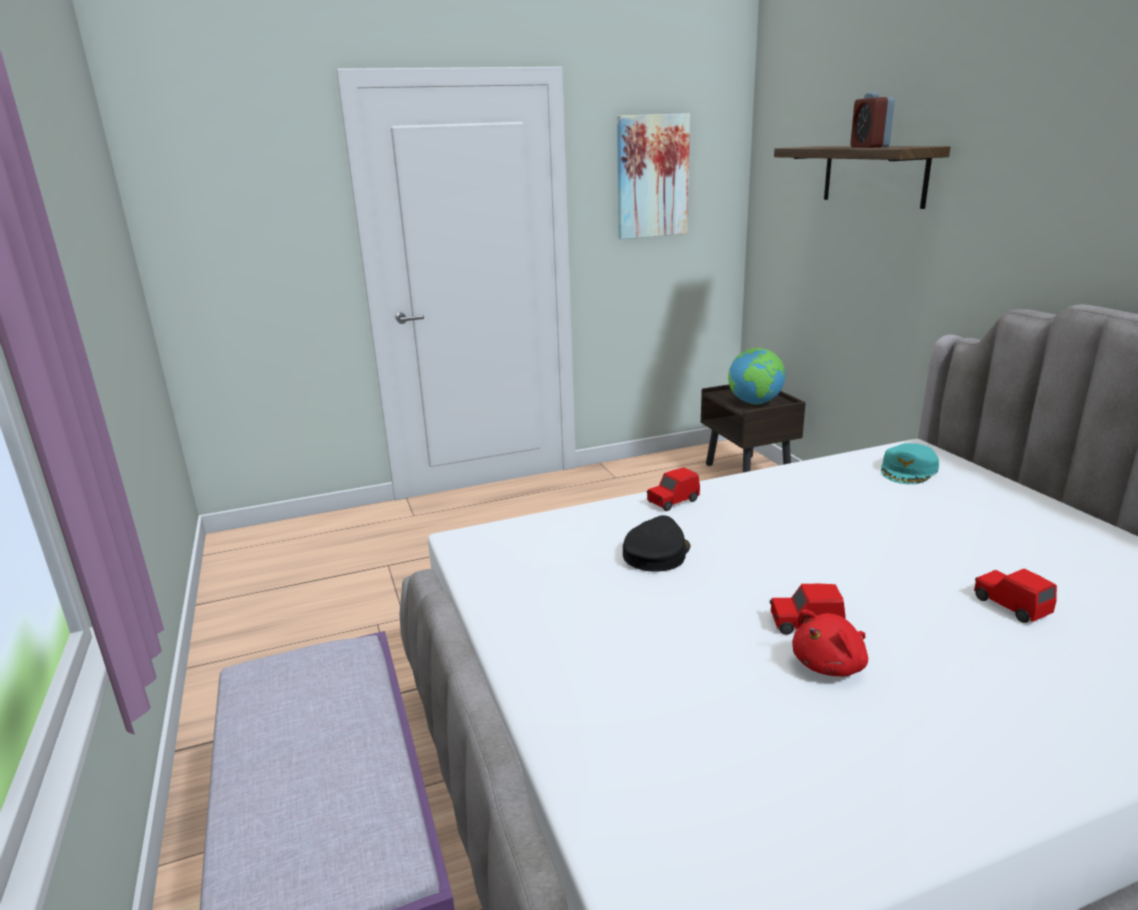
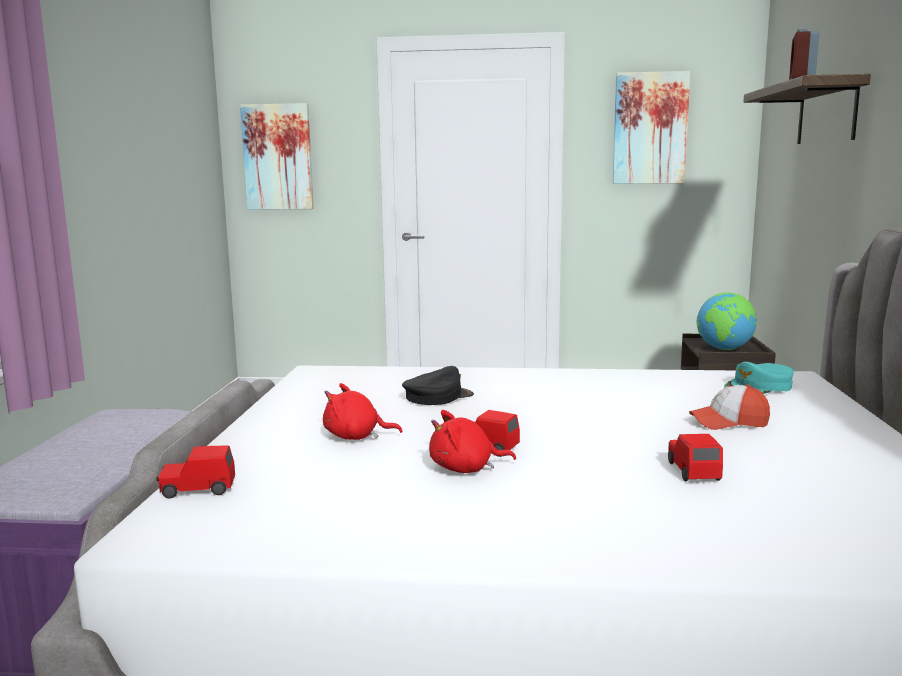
camera: 25 degrees right, 10 degrees down
red toy car [647,467,700,511] -> red toy car moved to [157,445,235,498]
none -> picture [240,103,314,210]
none -> red plush toy [323,383,402,440]
none -> cap [689,385,770,430]

